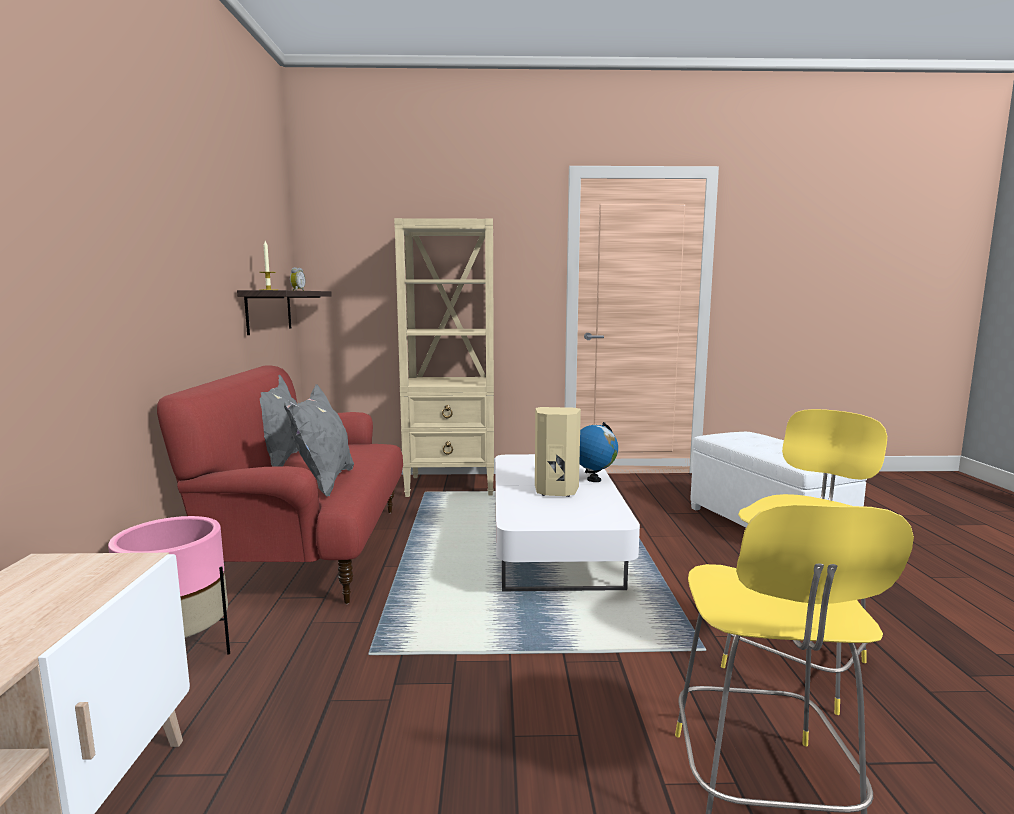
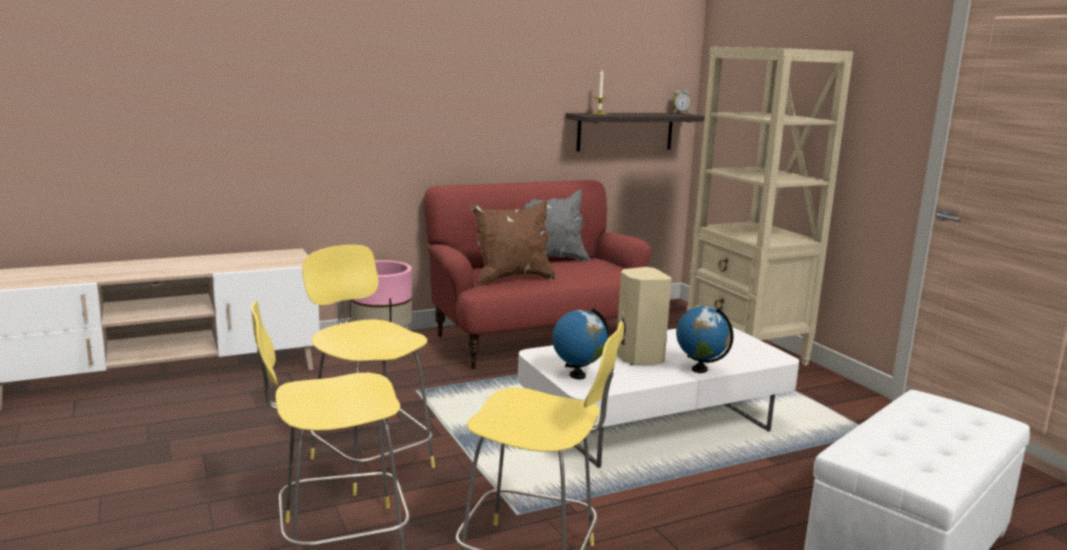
camera: 65 degrees right, 5 degrees up
grey pillow [284,384,354,497] -> brown pillow [470,200,556,286]
none -> yellow stool [302,245,435,496]
none -> globe [552,308,608,380]

